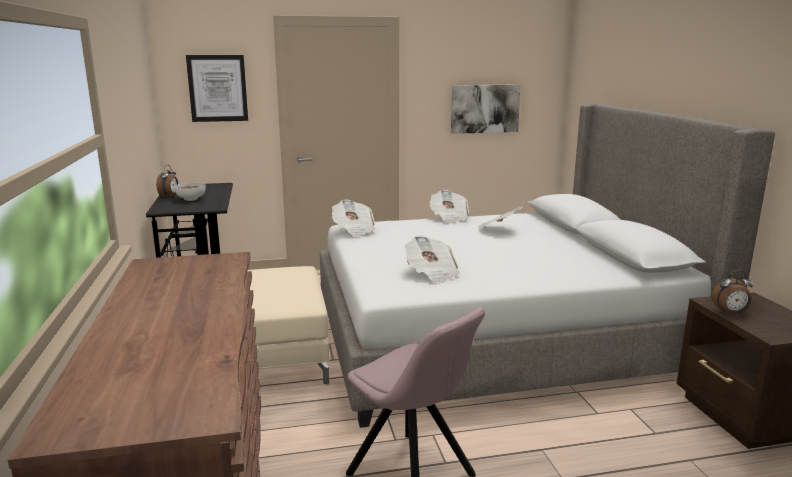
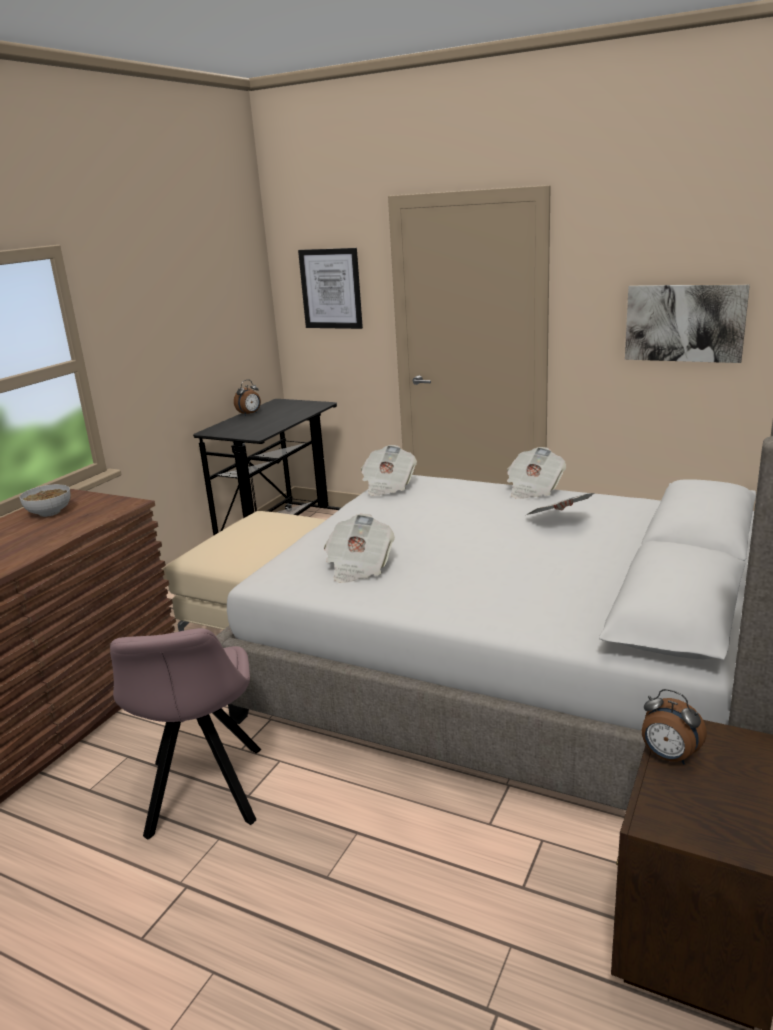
camera: 40 degrees right, 5 degrees up
bowl [174,183,206,201] -> bowl moved to [20,484,71,517]

